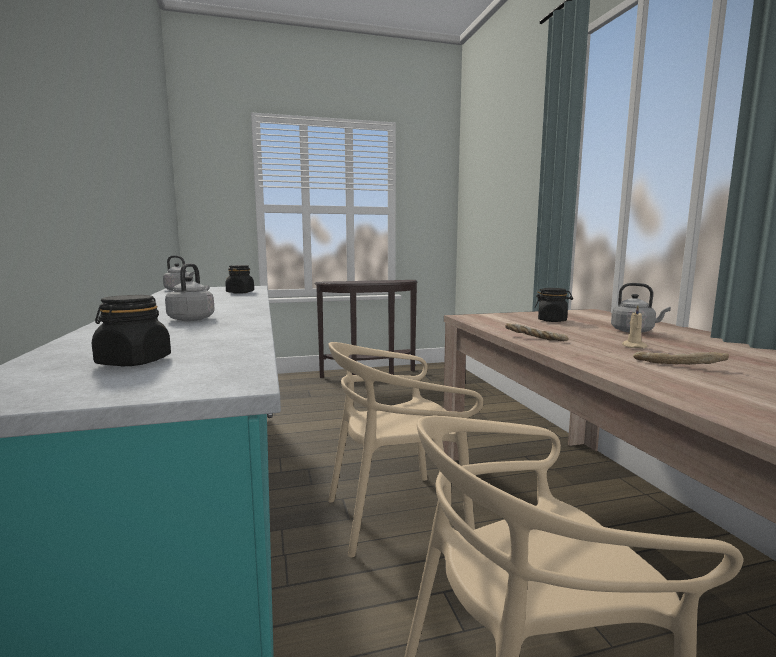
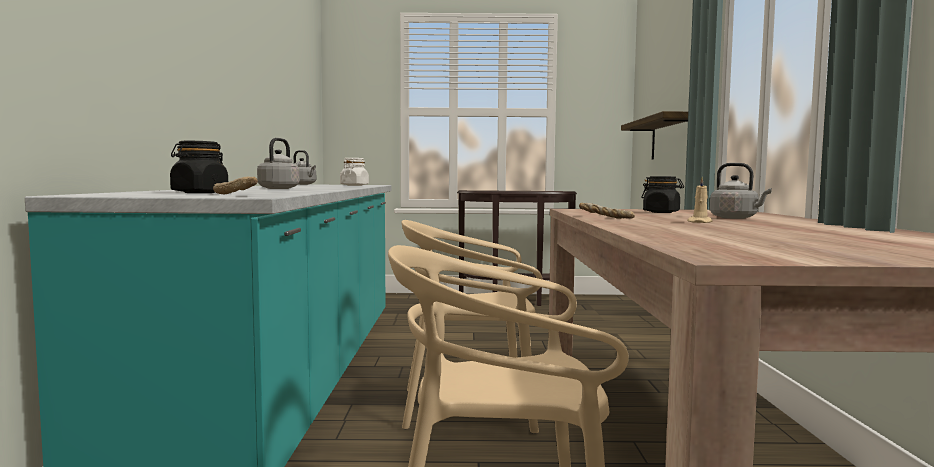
camera: 15 degrees right, 5 degrees down
black jar [225,265,254,294] -> white jar [340,158,369,186]
bread [633,352,729,365] -> bread moved to [213,177,258,194]
none -> shelf [621,111,688,160]

